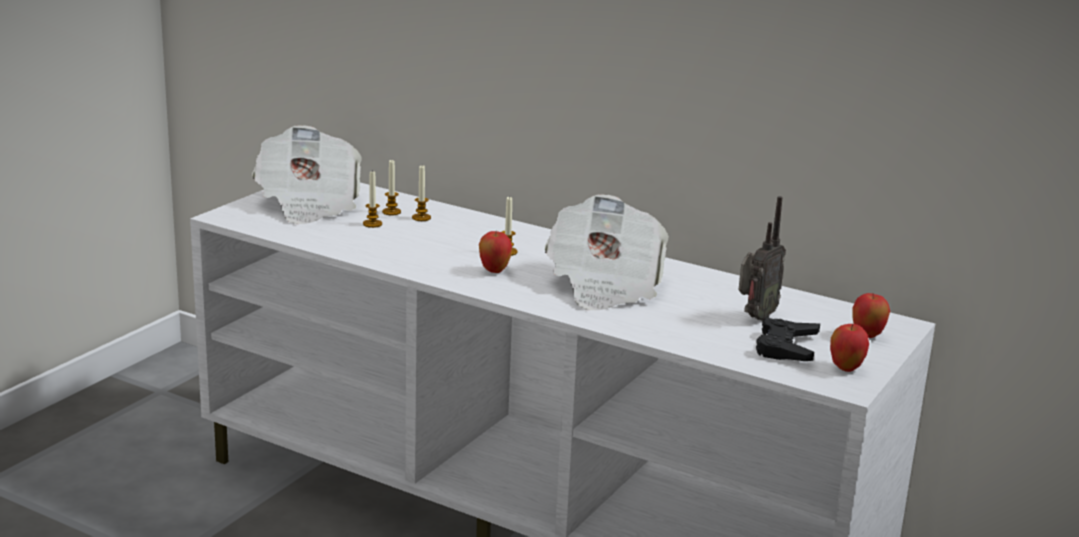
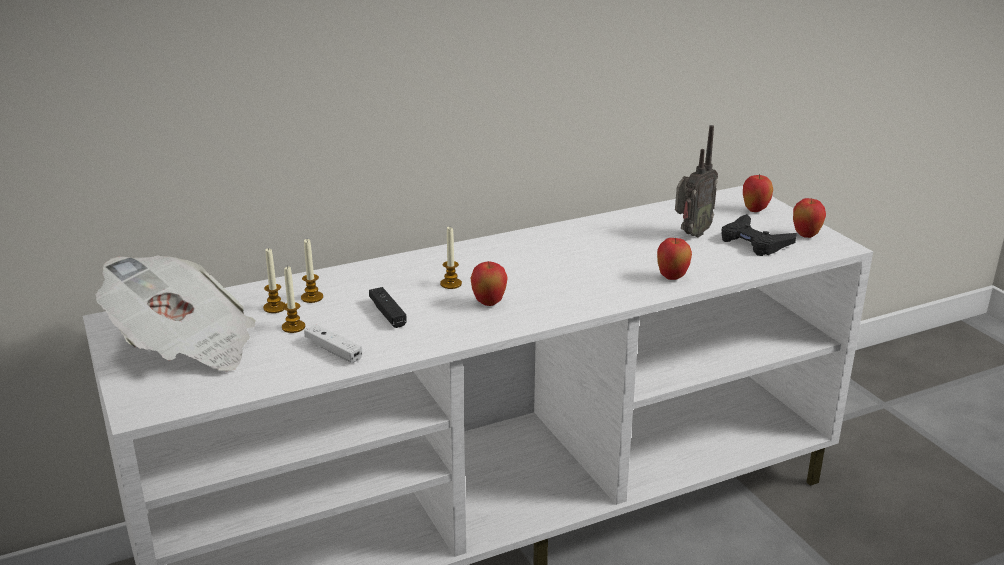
camera: 55 degrees left, 5 degrees up
newspaper [545,194,669,310] -> none
radio [738,196,786,321] -> radio turned 60 degrees clockwise [675,125,718,237]
none -> white game controller [304,324,362,363]
none -> black game controller [369,287,407,328]
none -> apple [657,238,692,280]

